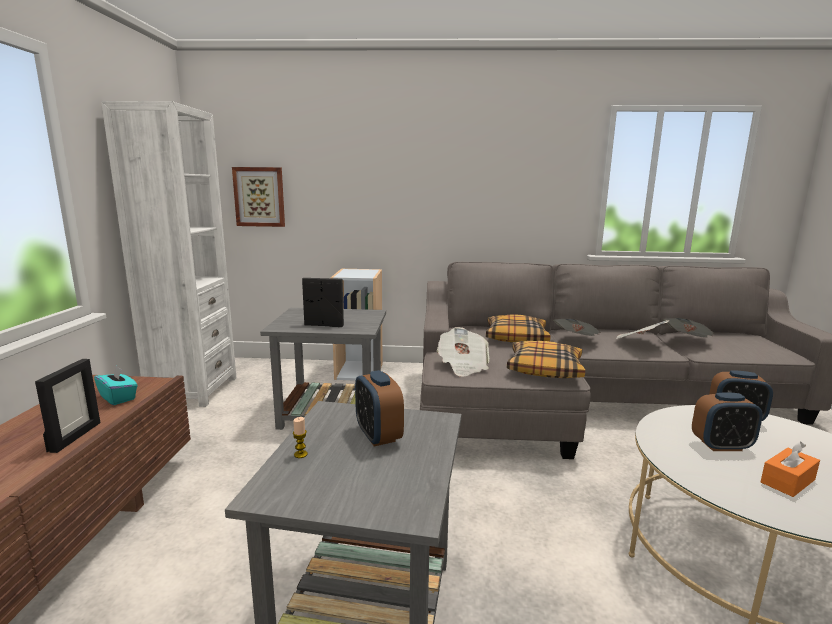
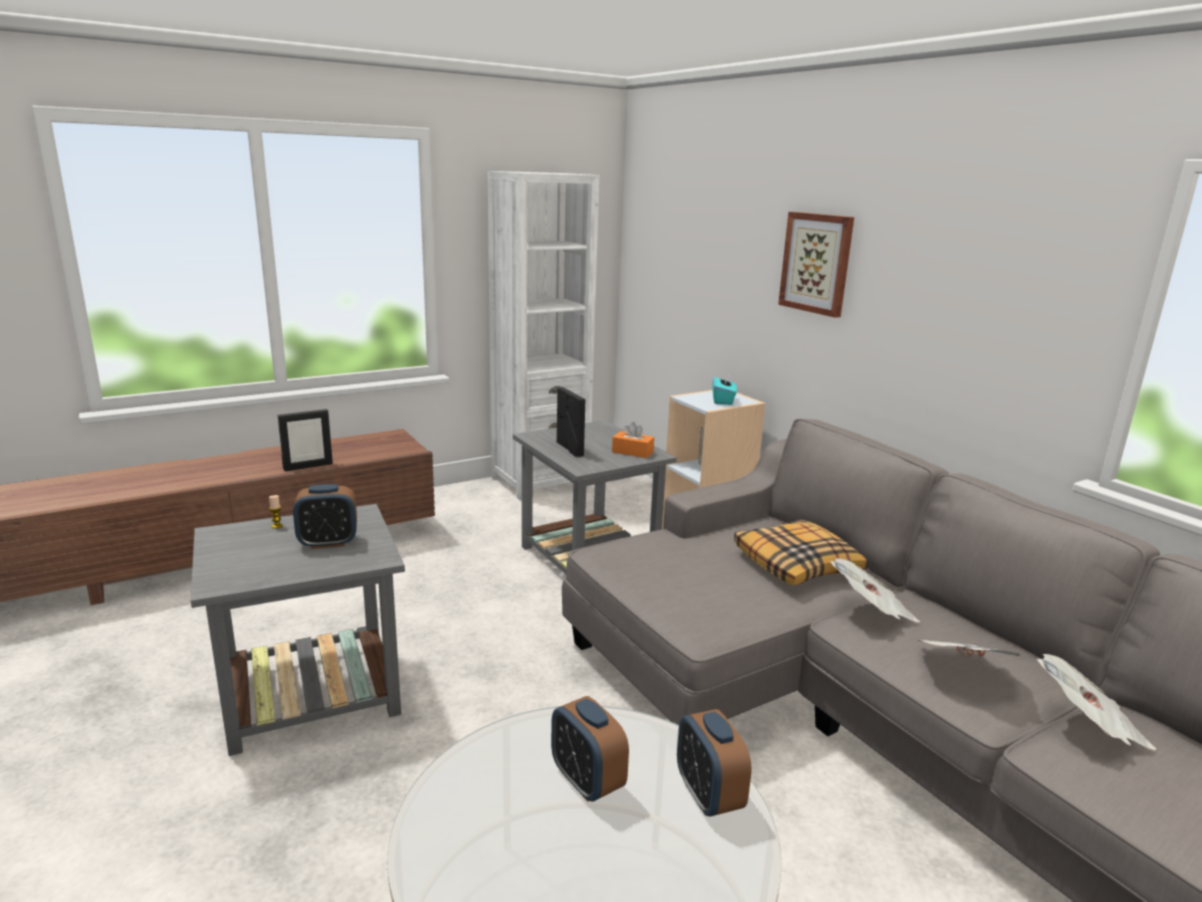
camera: 55 degrees right, 5 degrees up
turquoise tissue box [94,365,138,405] -> turquoise tissue box moved to [712,372,737,405]
picture [232,167,285,227] -> picture moved to [778,212,854,318]
alarm clock [355,370,404,446] -> alarm clock turned 135 degrees counterclockwise [293,484,357,549]
newspaper [437,327,489,377] -> none
pillow [507,341,585,378] -> none
orange tissue box [761,442,820,497] -> orange tissue box moved to [612,422,654,458]

